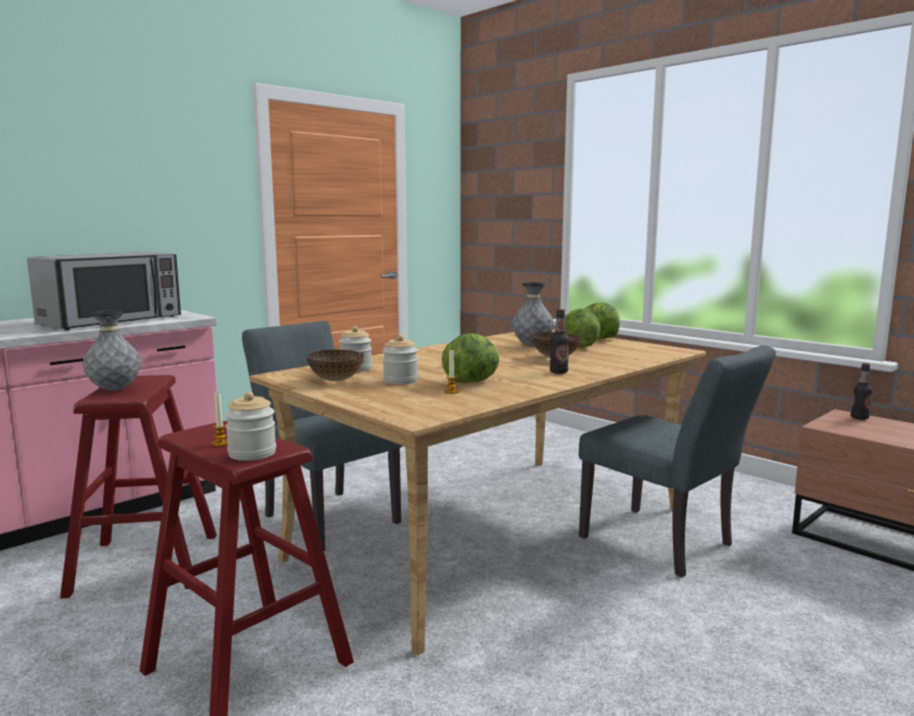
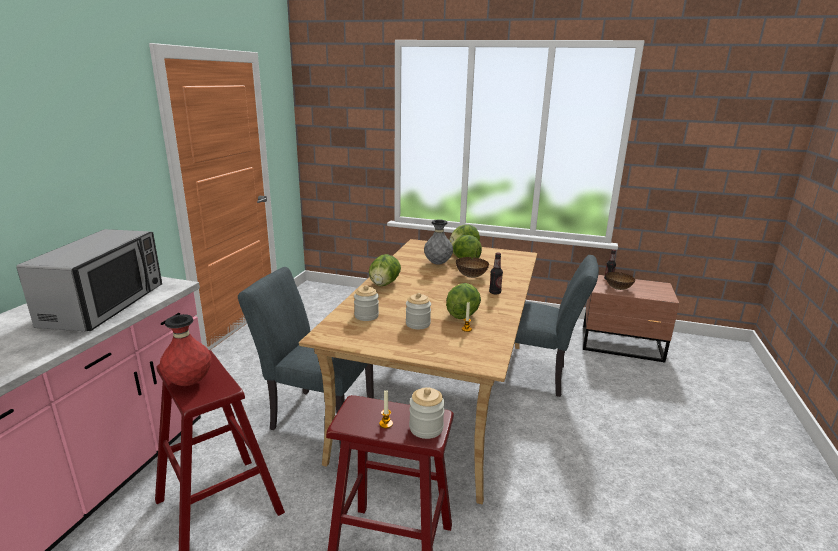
camera: 30 degrees left, 10 degrees up
grey vase [83,310,141,391] -> red vase [160,314,211,386]
bowl [307,349,364,381] -> bowl moved to [606,272,635,290]
none -> lettuce [369,254,401,286]

